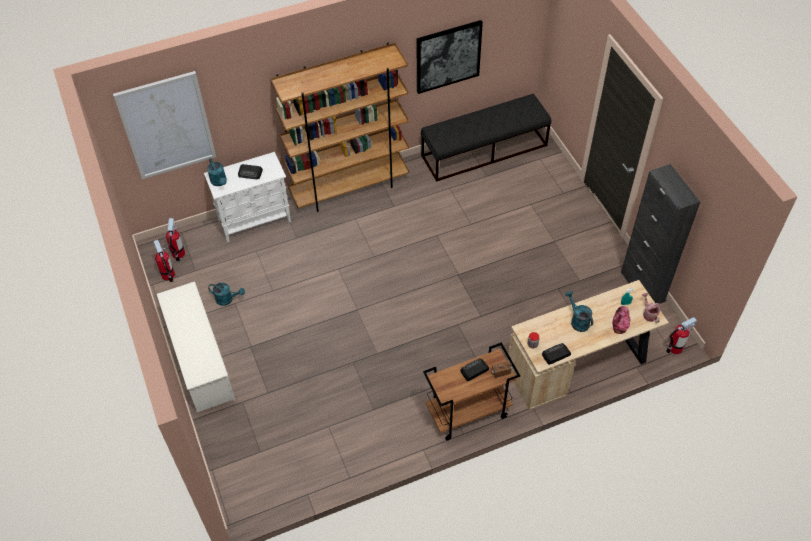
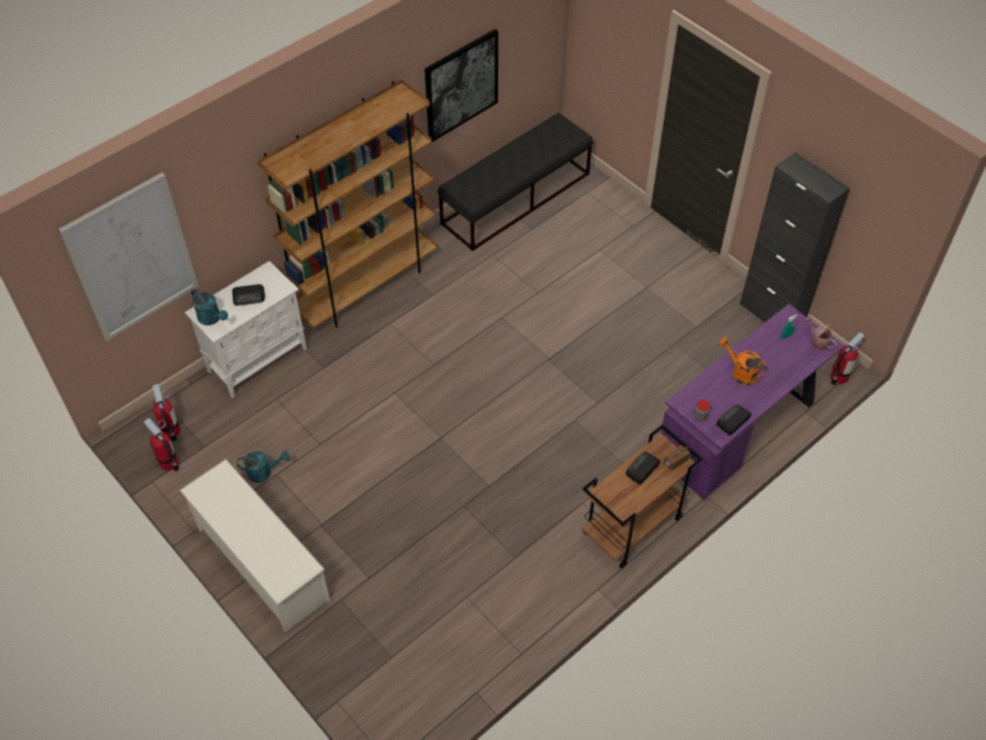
camera: 20 degrees left, 0 degrees up
beige desk [507,280,669,410] -> purple desk [660,304,845,500]
turquoise watering can [565,291,593,332] -> orange watering can [719,337,767,385]
cap [613,306,630,334] -> none

